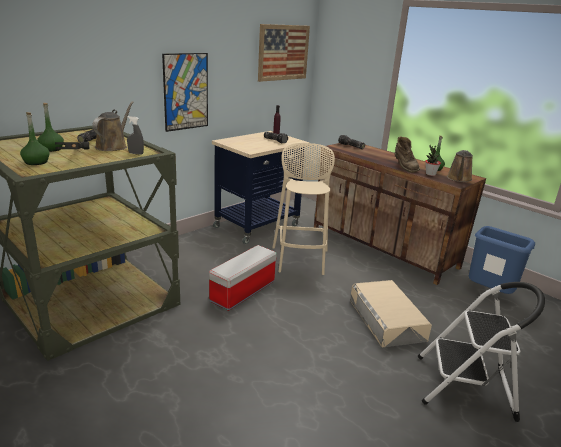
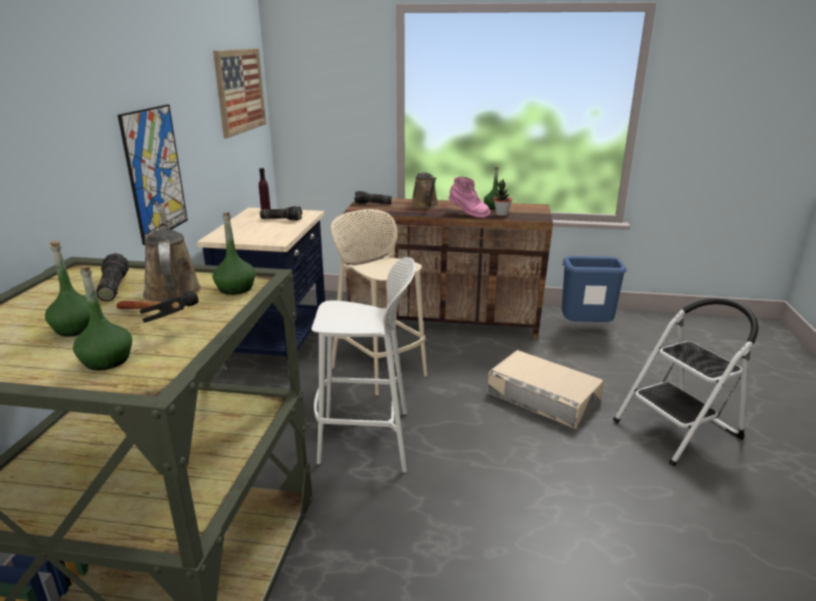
camera: 35 degrees left, 0 degrees up
grey spray bottle [127,116,144,155] -> green bottle [212,212,256,295]
storage box [209,245,277,311] -> white stool [311,257,415,473]
brown boot [395,136,420,173] -> pink boot [449,177,490,218]
brown watering can [447,150,473,182] -> brown watering can moved to [411,172,438,208]

